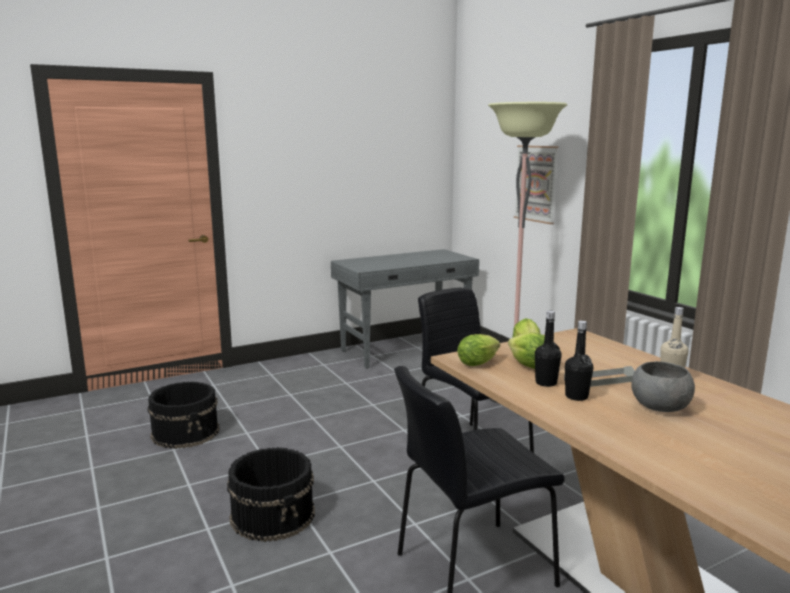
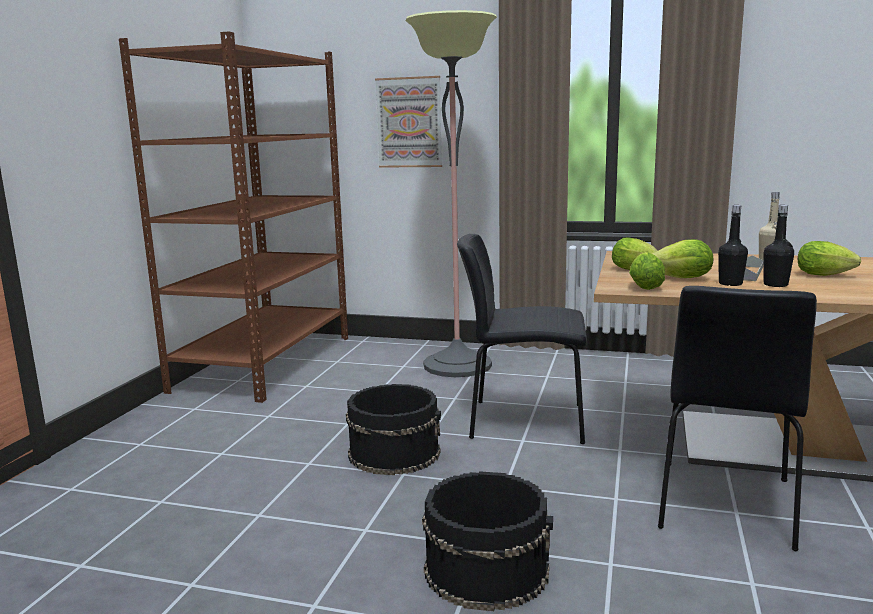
camera: 45 degrees left, 0 degrees up
black bucket [147,381,220,449] -> black bucket moved to [346,384,441,475]
grey console table [331,249,479,369] -> brown bookcase [119,32,348,403]
grey bowl [631,361,695,412] -> lettuce [798,241,861,276]

